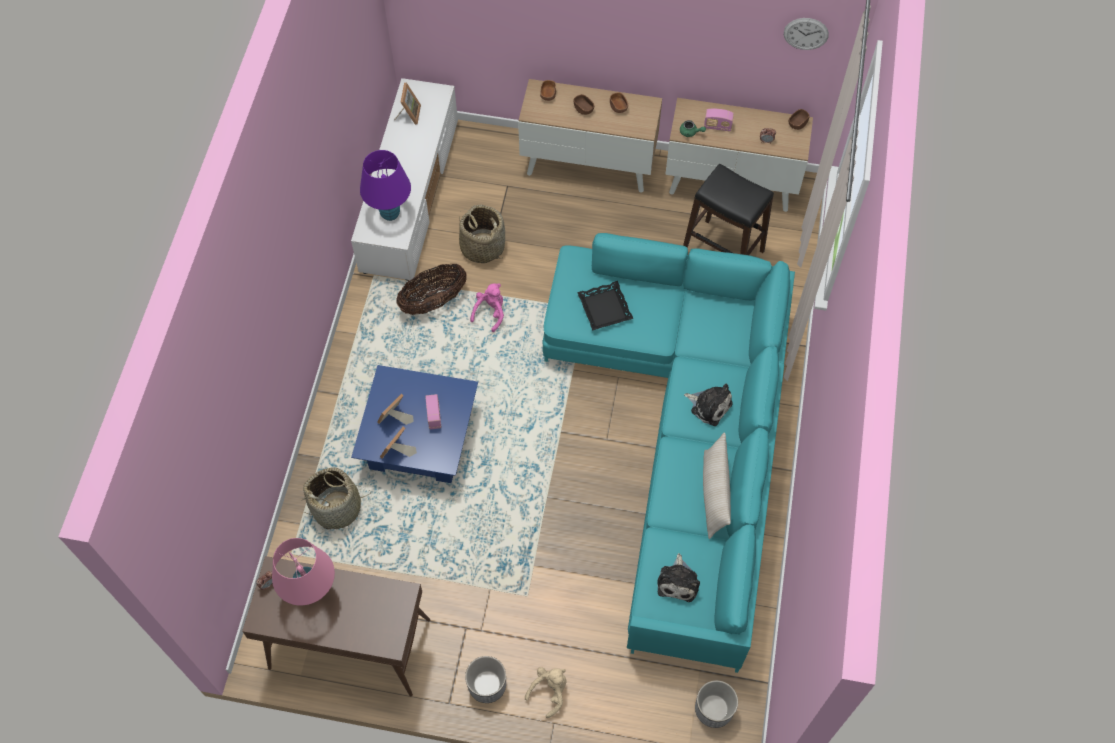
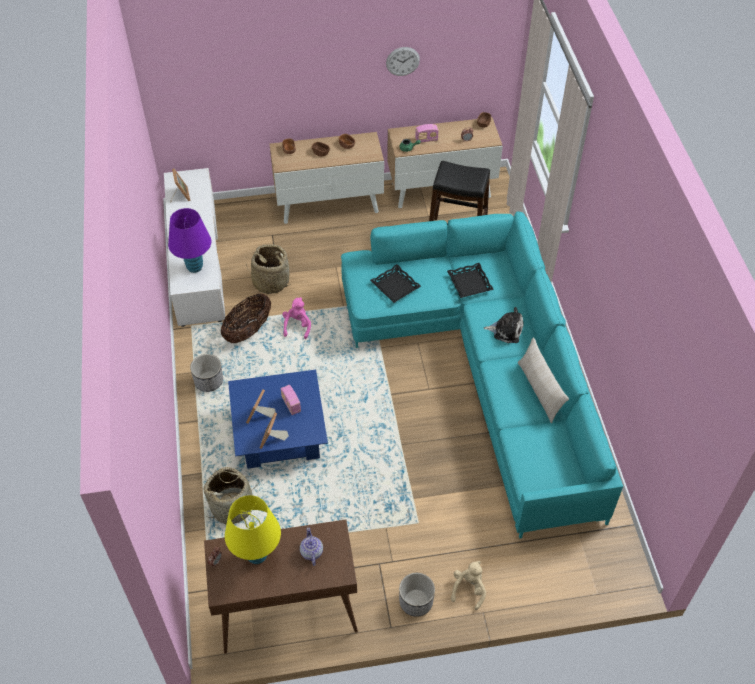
camera: 20 degrees left, 10 degrees down
pink table lamp [272,538,335,605] -> yellow table lamp [225,495,281,564]
plush toy [657,553,700,602] -> none
planter [695,680,738,728] -> planter moved to [190,354,223,392]
wall clock [784,18,829,50] -> wall clock moved to [386,47,420,76]
none -> teapot [300,527,323,566]
none -> black tray [447,263,494,298]

